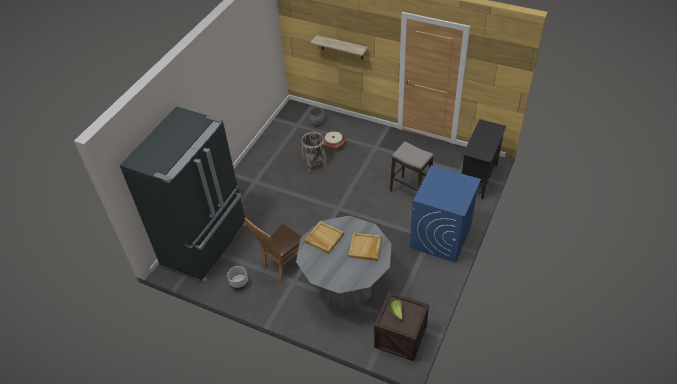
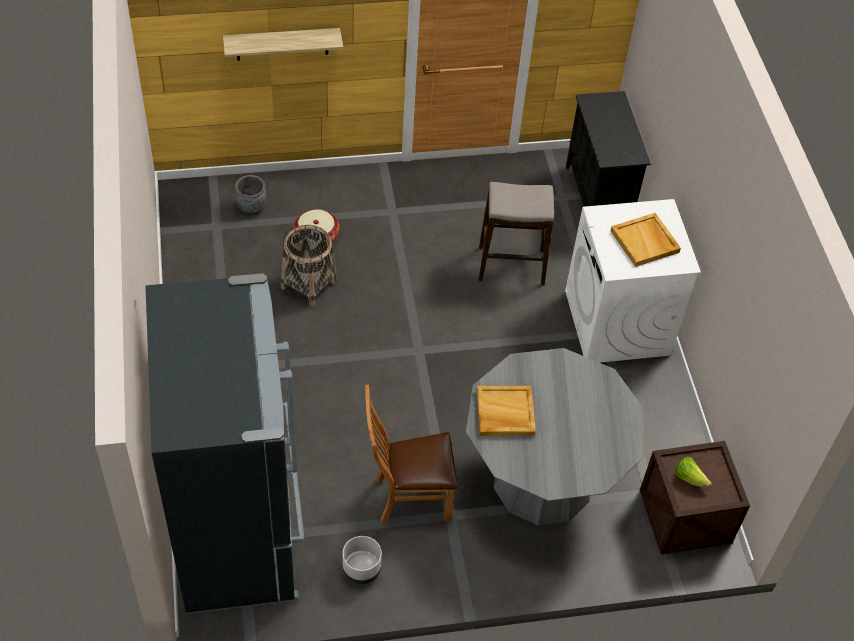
camera: 40 degrees left, 5 degrees up
brown chair [244,218,301,281] -> brown chair turned 75 degrees clockwise [365,385,458,523]
beige tray [349,233,382,261] -> beige tray moved to [611,213,681,267]
blue washing machine [410,165,481,263] -> white washing machine [565,199,701,363]

